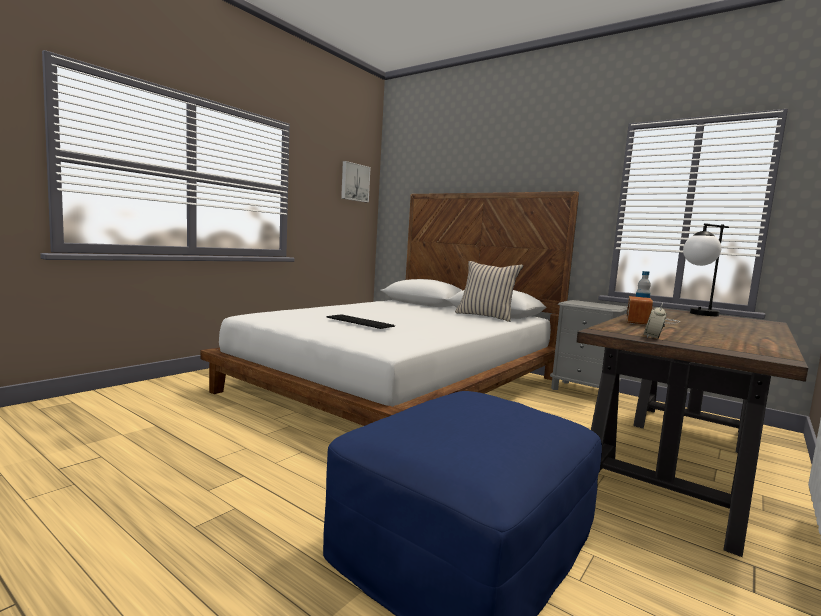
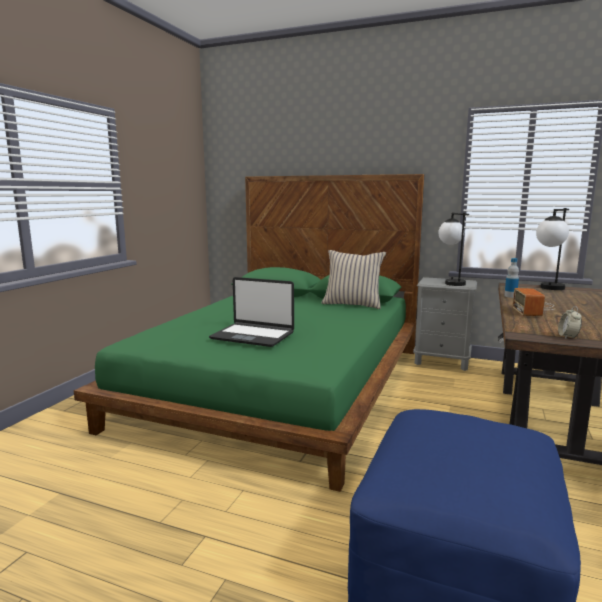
camera: 15 degrees left, 5 degrees up
white bed [201,191,579,426] -> green bed [74,174,424,492]
keyboard [326,314,395,329] -> laptop [209,277,294,347]
picture [341,161,371,202] -> none
none -> table lamp [438,213,469,286]

